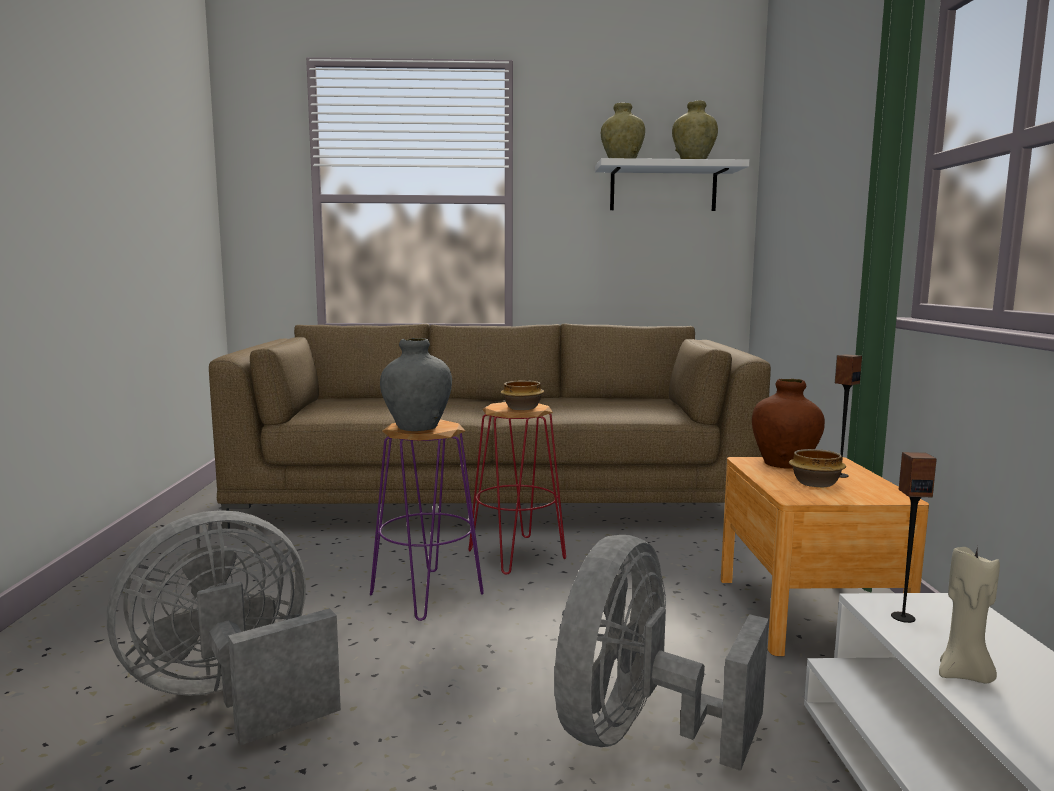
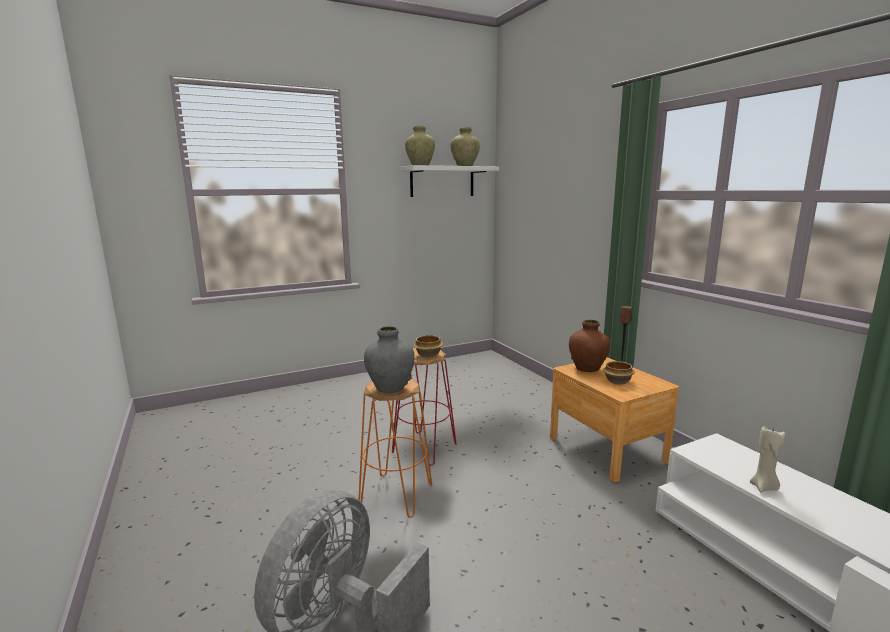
camera: 25 degrees left, 5 degrees up
brown sofa [209,323,771,529] -> none
purple stool [370,420,484,621] -> orange stool [358,379,432,518]
grey fan [554,535,769,771] -> none
speaker [891,452,937,623] -> none

